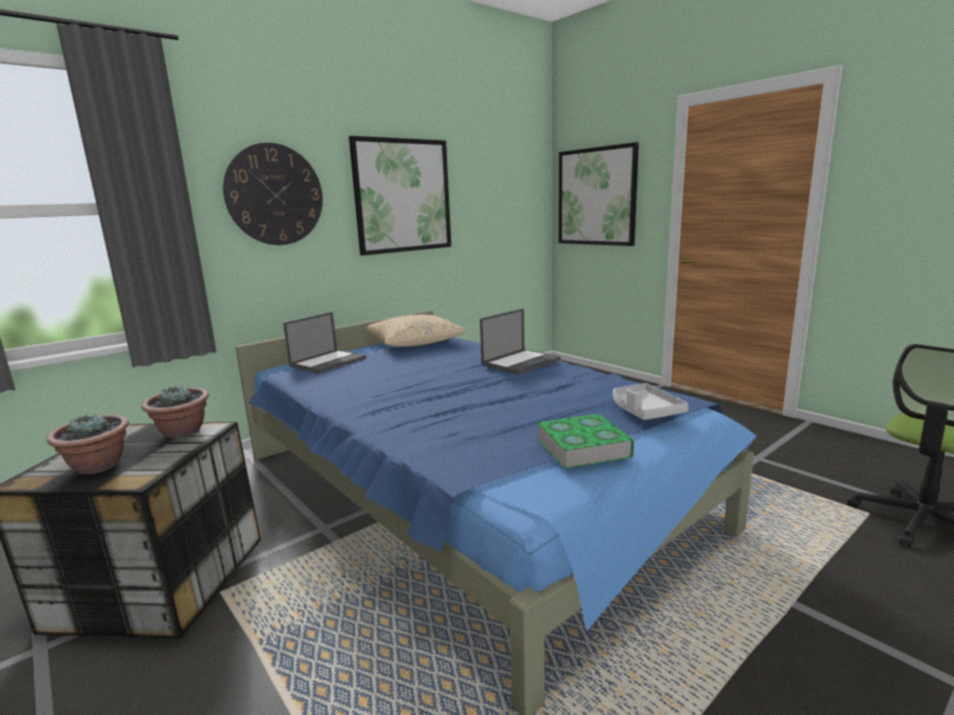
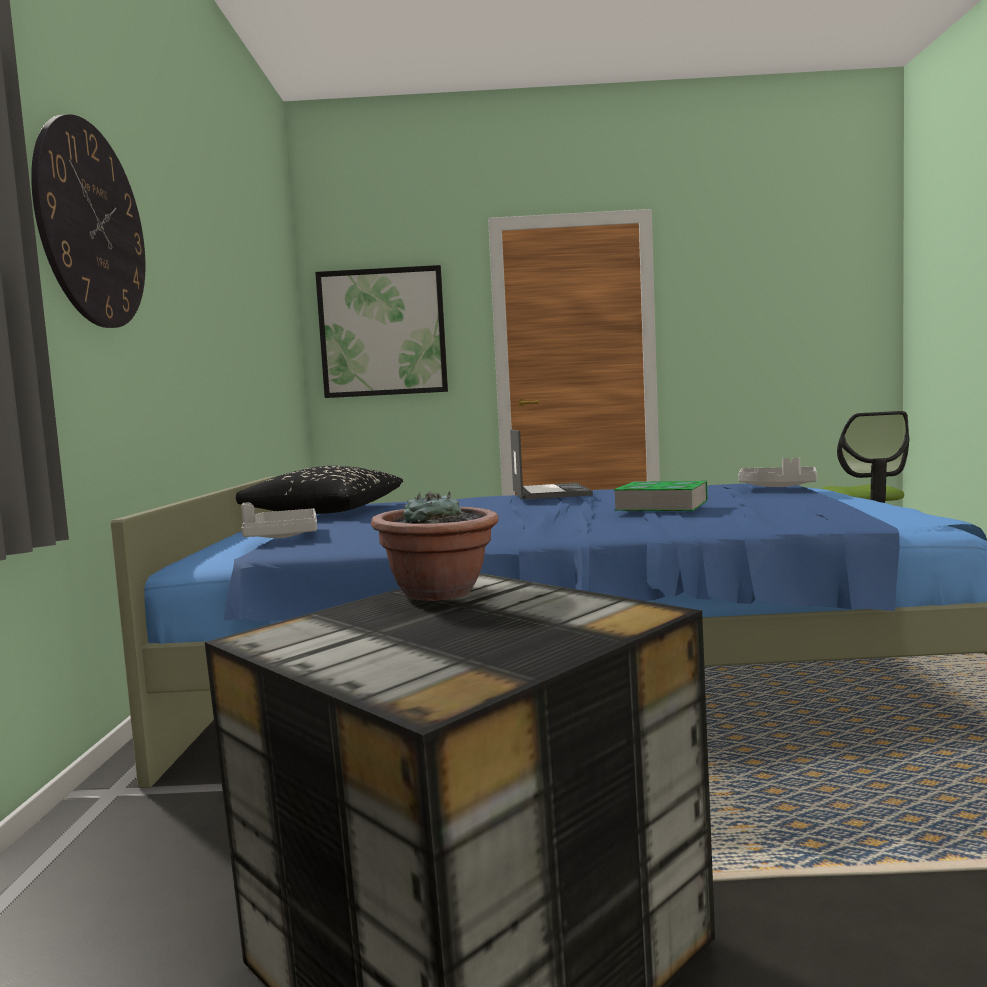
camera: 50 degrees left, 10 degrees down
potted plant [46,413,129,475] -> none
laptop [283,312,367,374] -> grey tray [241,502,317,538]
picture [349,136,451,256] -> none
beige pillow [366,315,467,347] -> black pillow [236,466,403,514]
book [537,414,634,469] -> book moved to [613,481,708,511]

